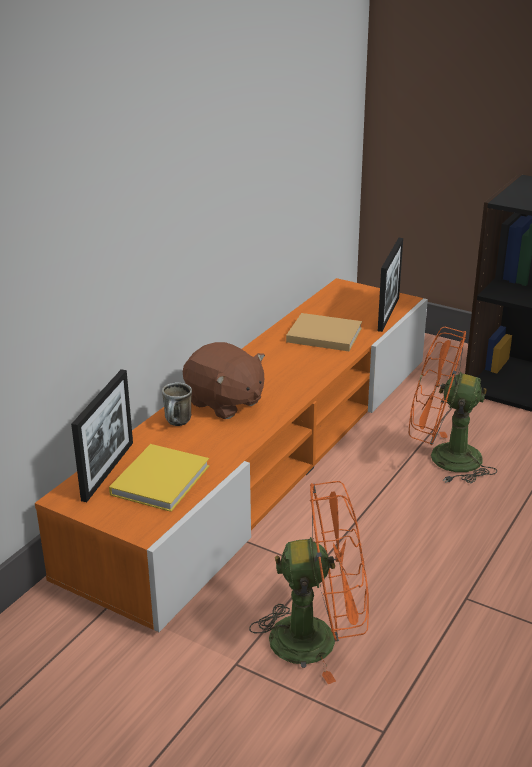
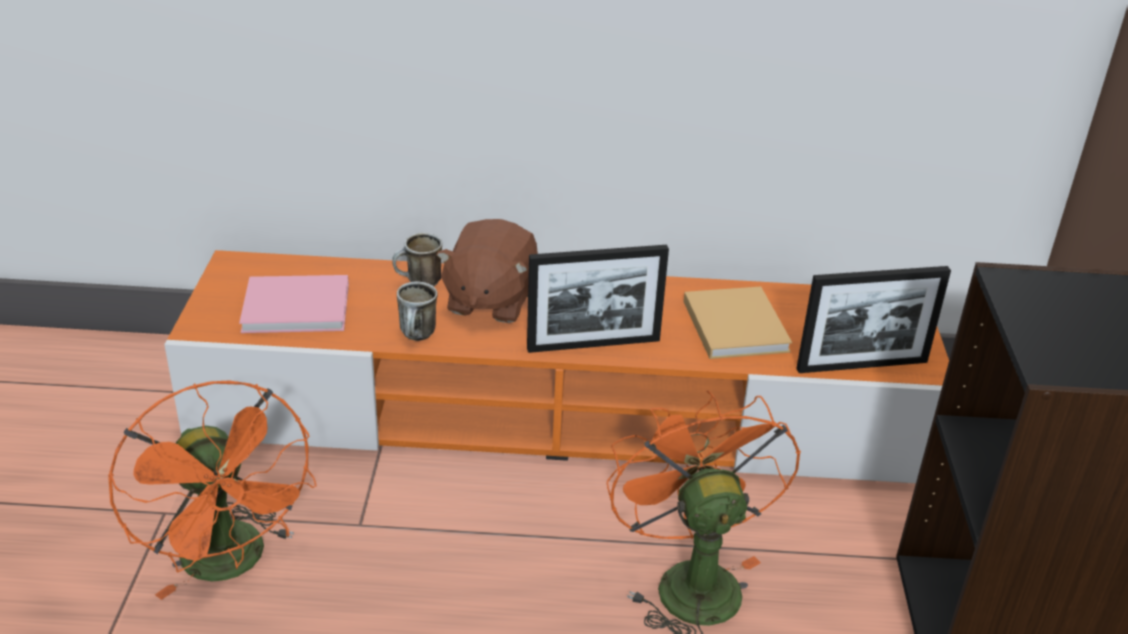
camera: 60 degrees right, 5 degrees up
picture frame [71,369,133,502] -> picture frame moved to [527,245,669,353]
yellow book [109,444,209,512] -> pink book [239,275,349,333]
none -> mug [397,281,438,341]

